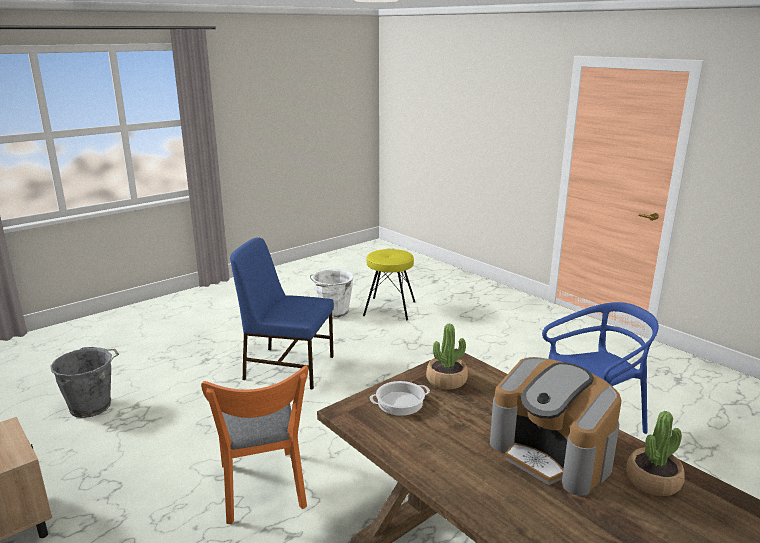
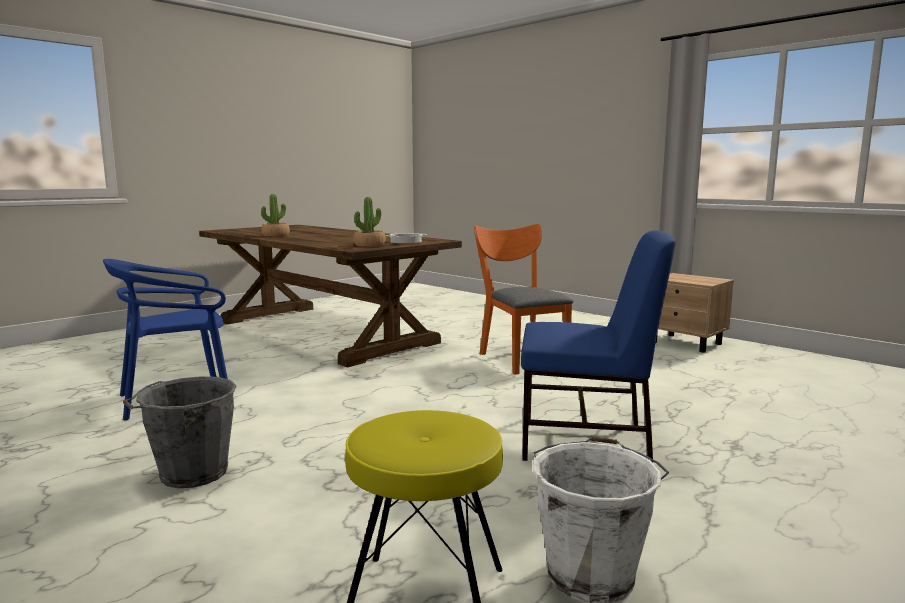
camera: 175 degrees right, 10 degrees down
grey bucket [50,347,119,418] -> grey bucket moved to [123,376,237,488]
coffee machine [490,357,621,496] -> none

